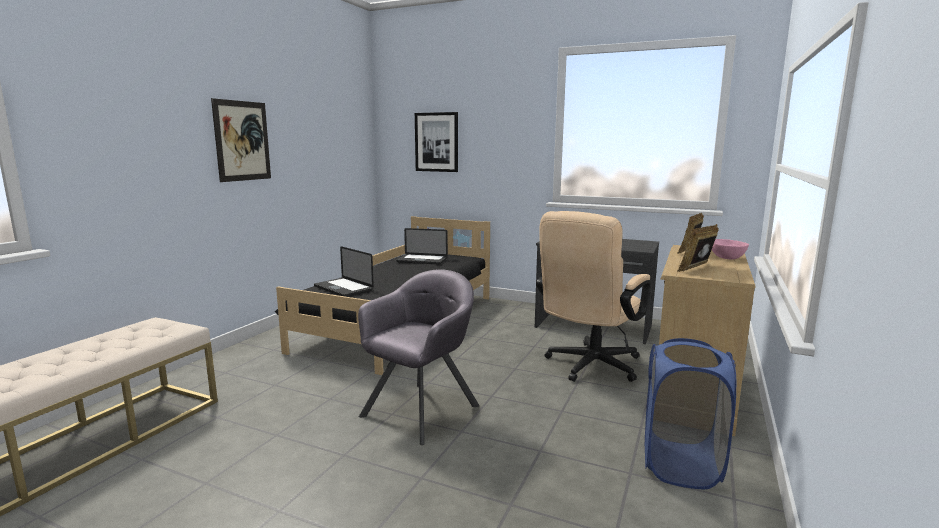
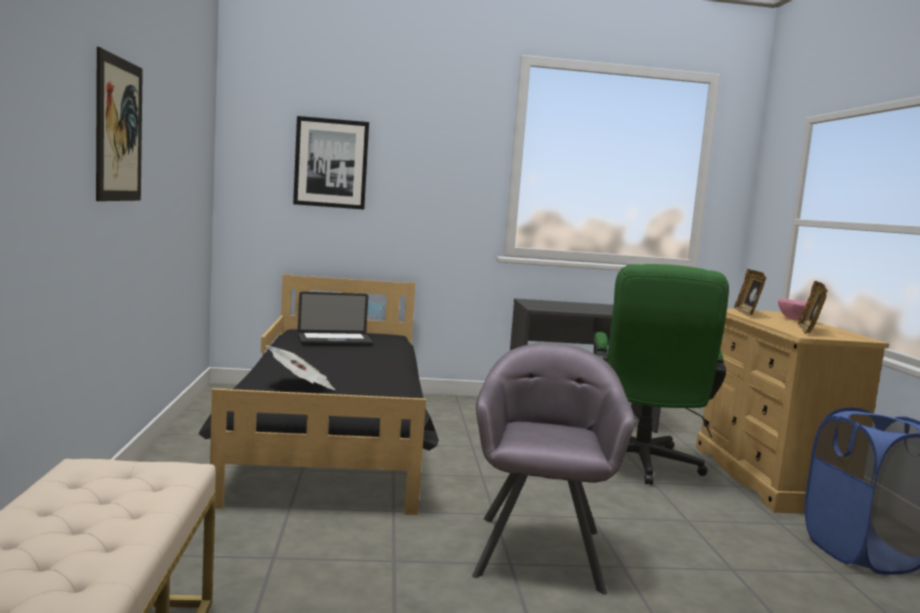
camera: 30 degrees left, 5 degrees down
laptop [314,246,374,297] -> newspaper [266,345,335,390]
beige office chair [536,211,651,382] -> green office chair [593,264,729,485]

